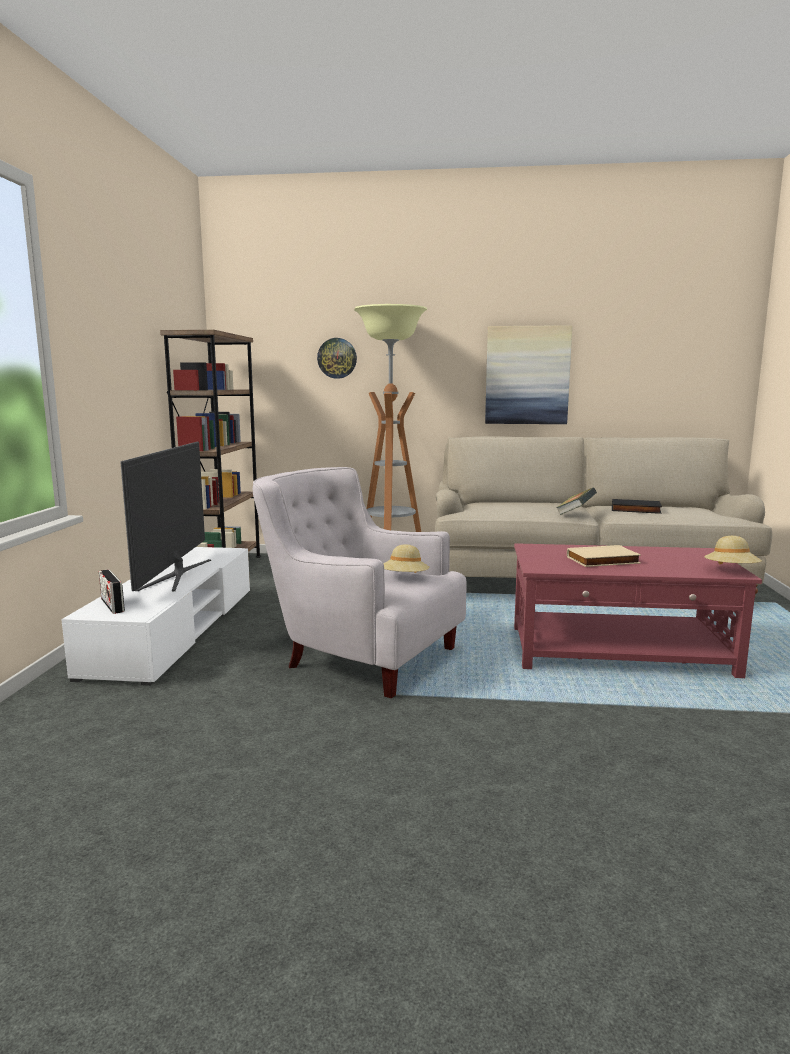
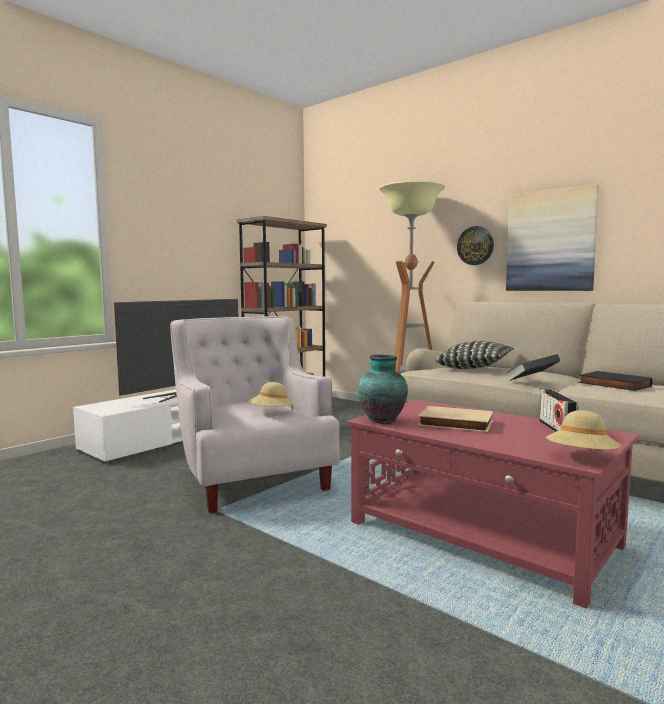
camera: 35 degrees right, 5 degrees down
radio [99,570,125,614] -> radio moved to [539,389,578,432]
wall clock [317,338,357,379] -> wall clock moved to [457,226,494,265]
none -> vase [358,354,408,424]
none -> pillow [435,341,514,369]

